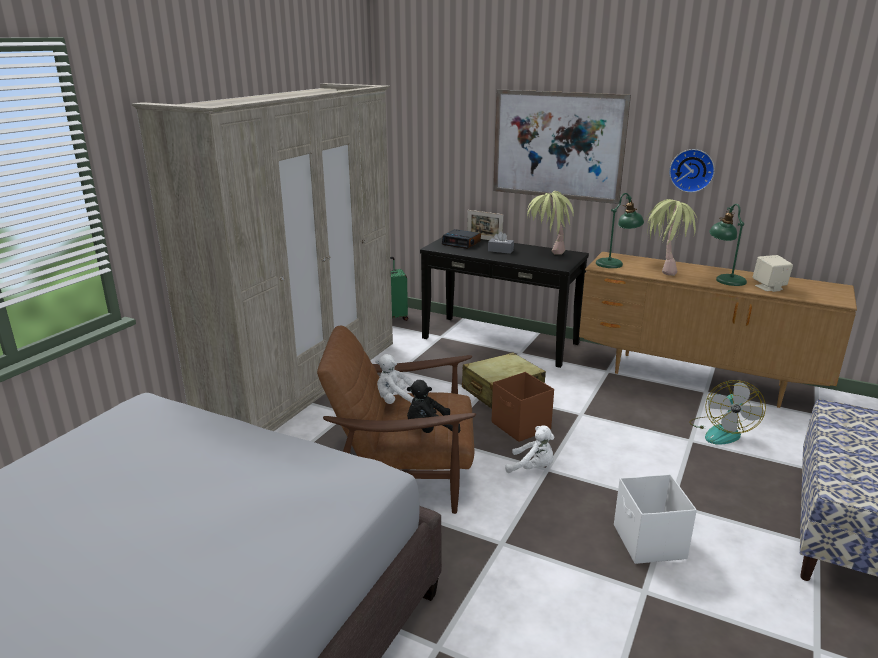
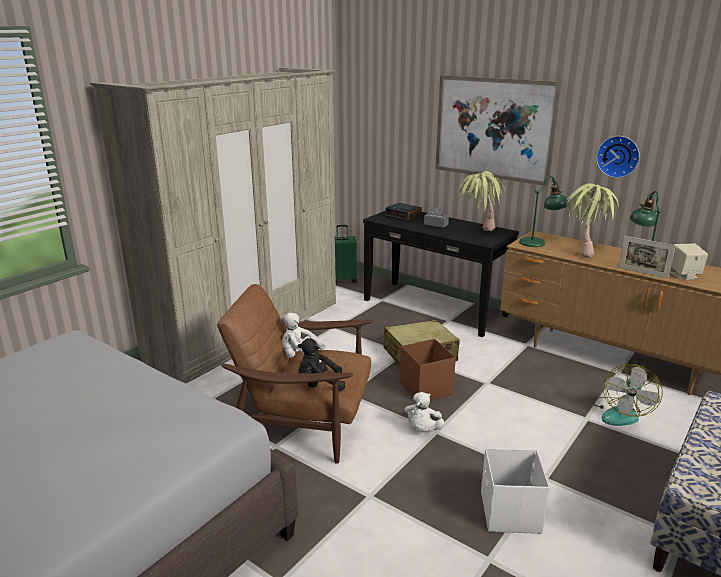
camera: 10 degrees right, 0 degrees up
picture frame [467,210,503,240] -> picture frame moved to [618,236,676,279]
white plush toy [505,426,554,473] -> white plush toy turned 75 degrees clockwise [405,392,445,431]

